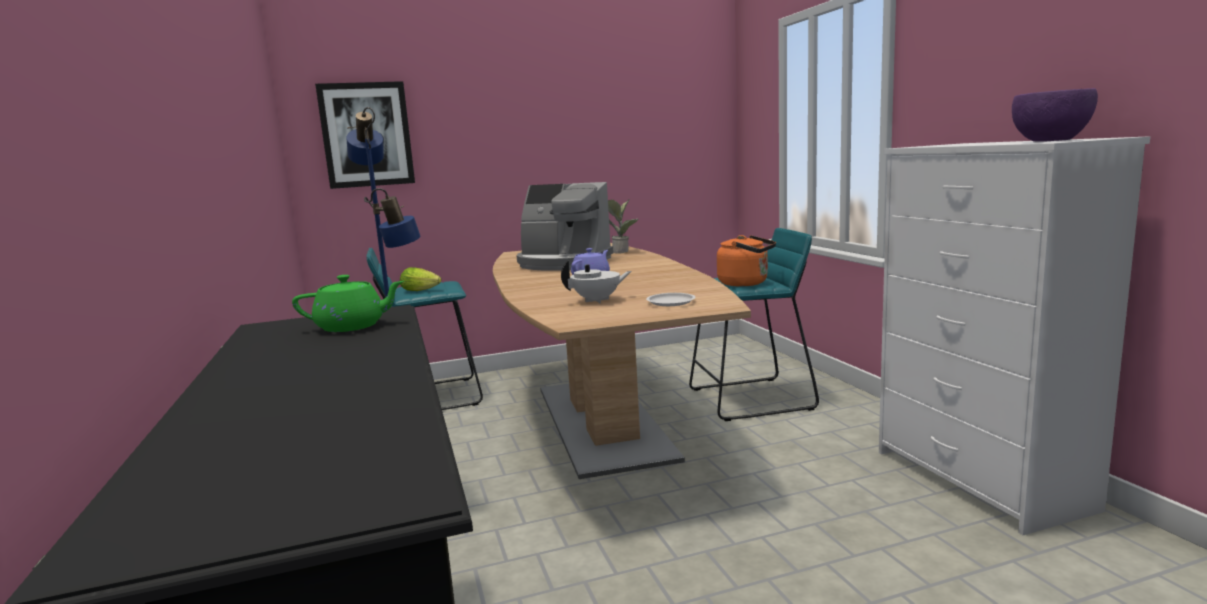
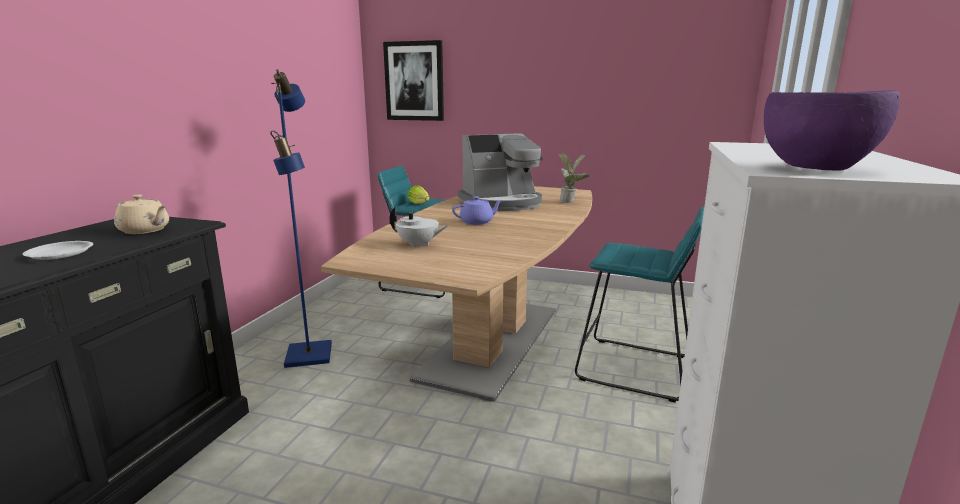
camera: 35 degrees right, 5 degrees up
green teapot [292,275,404,332] -> beige teapot [114,195,169,234]
coffee machine [516,182,613,271] -> coffee machine turned 75 degrees counterclockwise [458,133,543,211]
white plate [646,293,696,306] -> white plate moved to [23,241,93,260]
orange kettle [717,235,776,286] -> none

